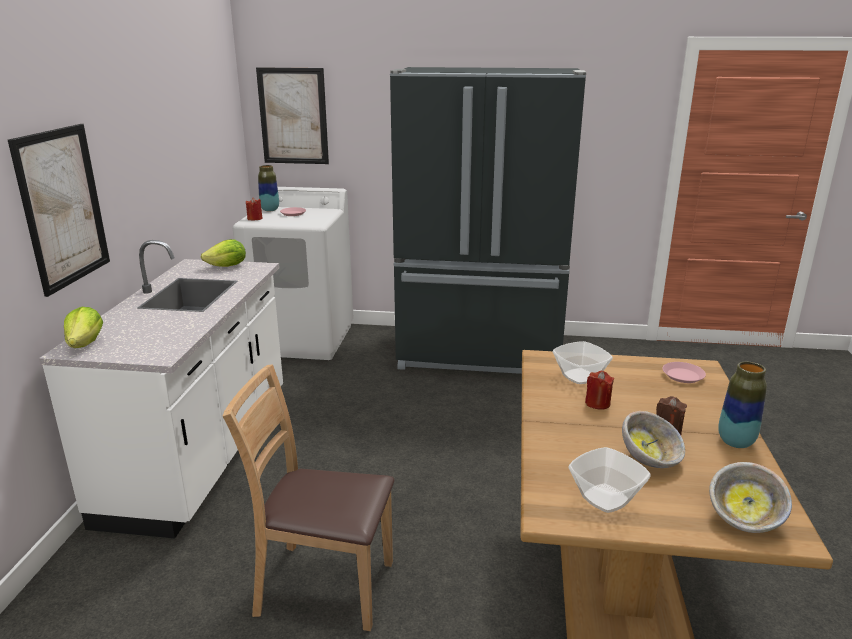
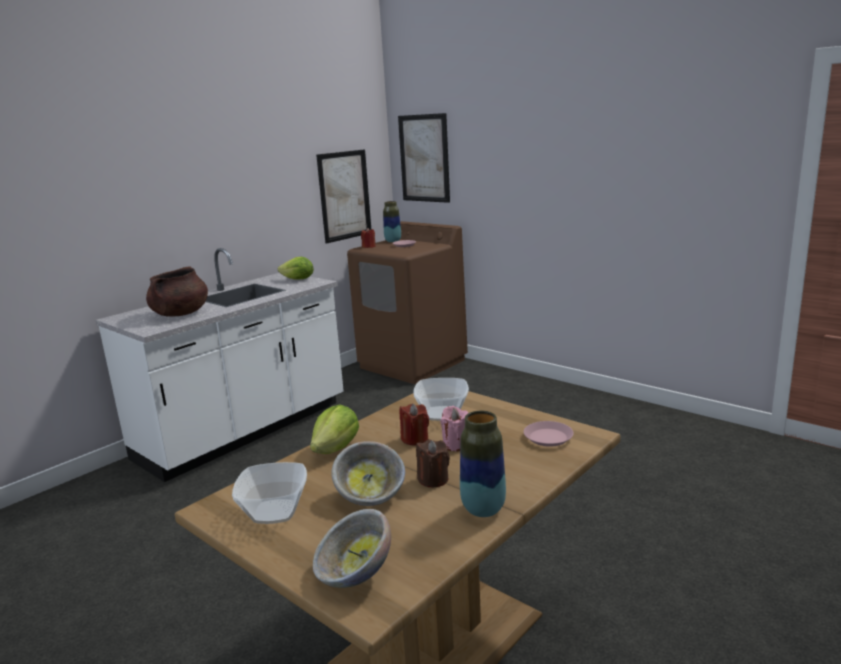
camera: 35 degrees right, 5 degrees down
picture [8,124,110,297] -> picture moved to [316,149,371,243]
lettuce [64,307,103,348] -> lettuce moved to [310,404,359,454]
brown chair [222,364,395,631] -> none
white washing machine [233,187,353,360] -> brown washing machine [347,221,468,384]
black fridge [390,67,586,374] -> none
none -> brown cooking pot [146,266,208,316]
none -> pink candle [441,406,468,451]

